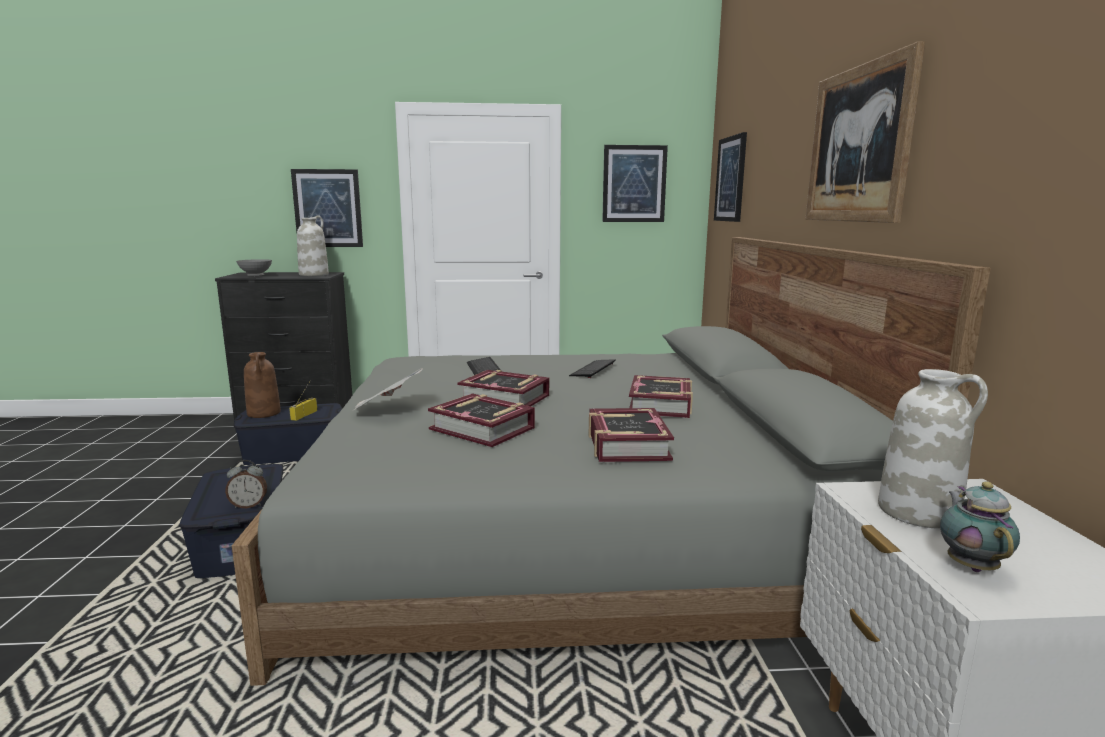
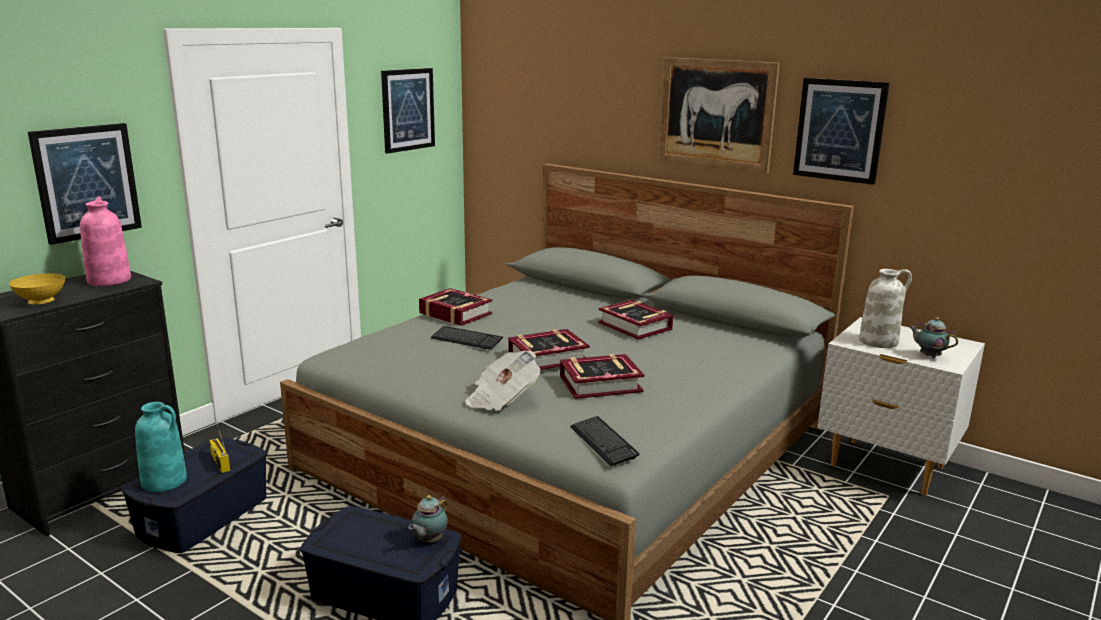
camera: 50 degrees left, 5 degrees up
alarm clock [225,460,267,508] -> teapot [408,495,448,542]
grey bowl [236,259,272,276] -> yellow bowl [9,273,65,304]
brown vase [244,352,281,418] -> turquoise vase [135,402,187,492]
white vase [297,215,329,276] -> pink vase [80,196,131,286]
keyboard [569,359,616,378] -> keyboard moved to [570,416,640,466]
book [589,408,674,462] -> book moved to [419,288,492,326]
picture [714,132,747,222] -> picture moved to [793,78,889,185]

